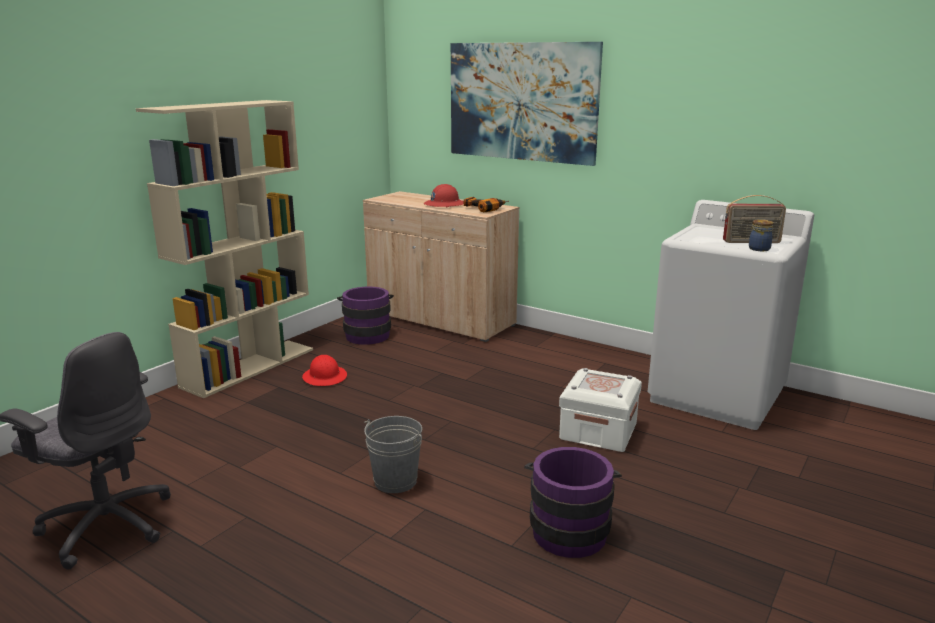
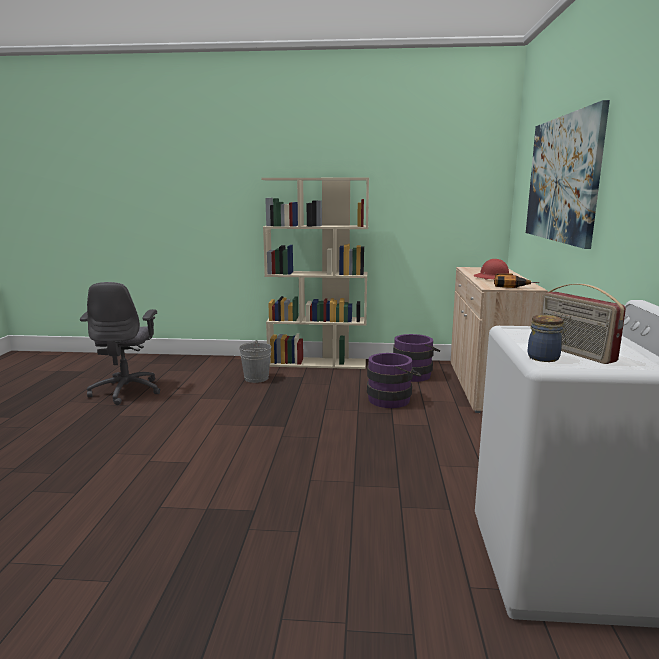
camera: 60 degrees right, 5 degrees down
red hard hat [302,355,347,386] -> none
grey bucket [364,416,422,493] -> grey bucket moved to [239,340,271,383]
purple bucket [524,447,622,558] -> purple bucket moved to [367,353,422,408]
white storage box [559,368,642,452] -> none

